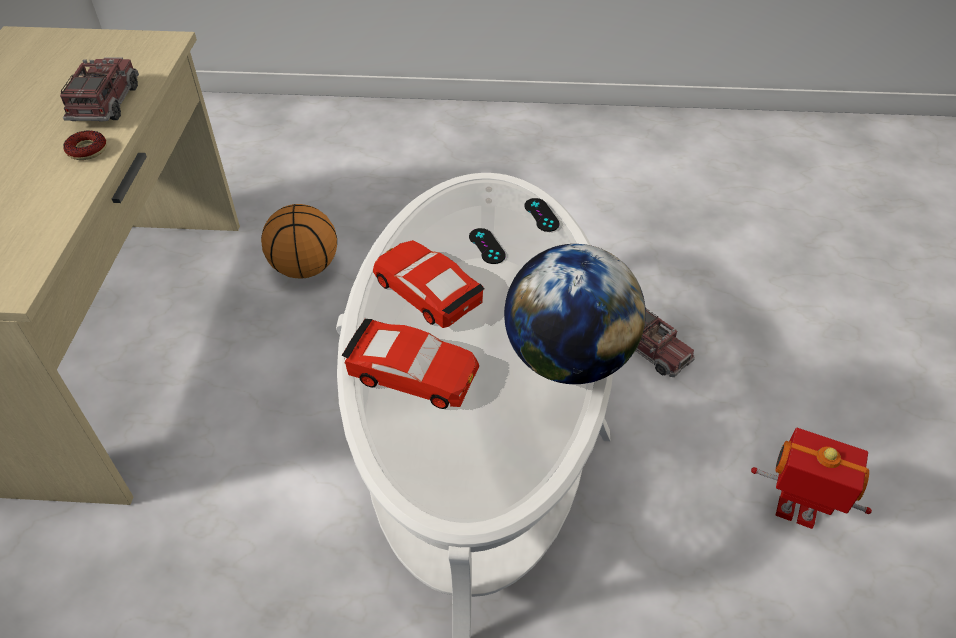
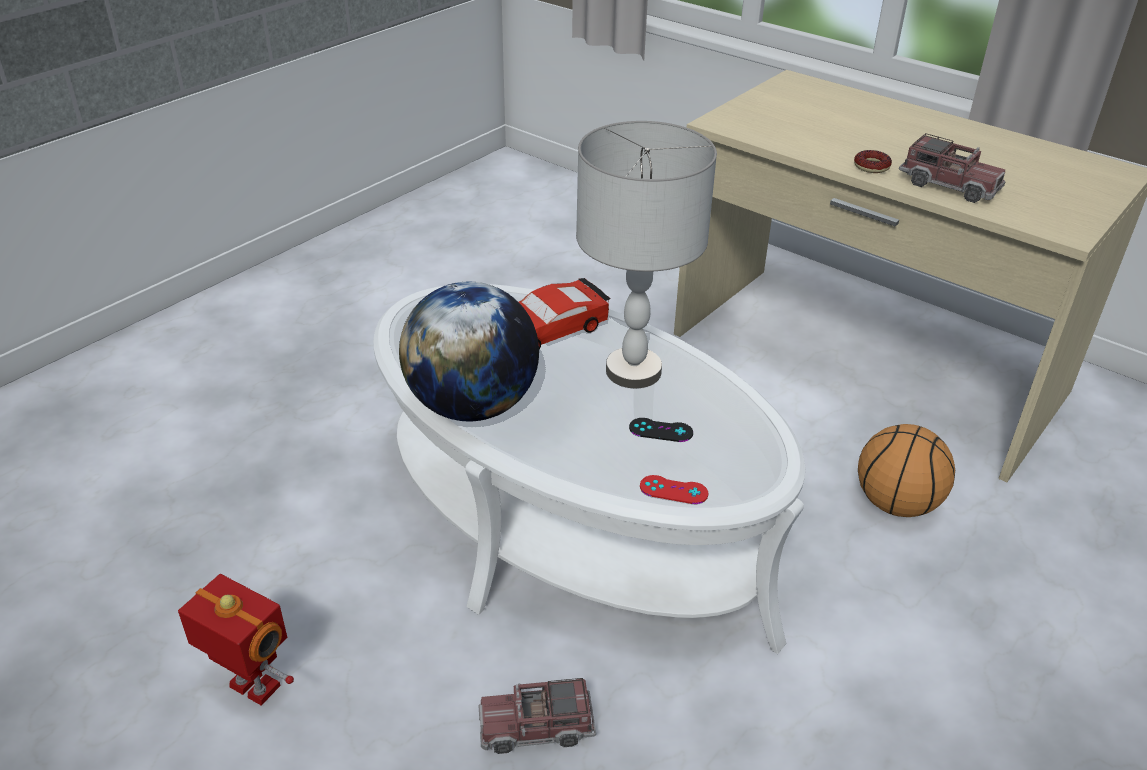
camera: 125 degrees right, 10 degrees down
red toy car [373,240,484,328] -> grey table lamp [576,121,717,388]
black game controller [524,198,560,232] -> red game controller [640,475,708,504]
toy robot [751,428,872,529] -> toy robot turned 120 degrees counterclockwise [178,574,294,705]

